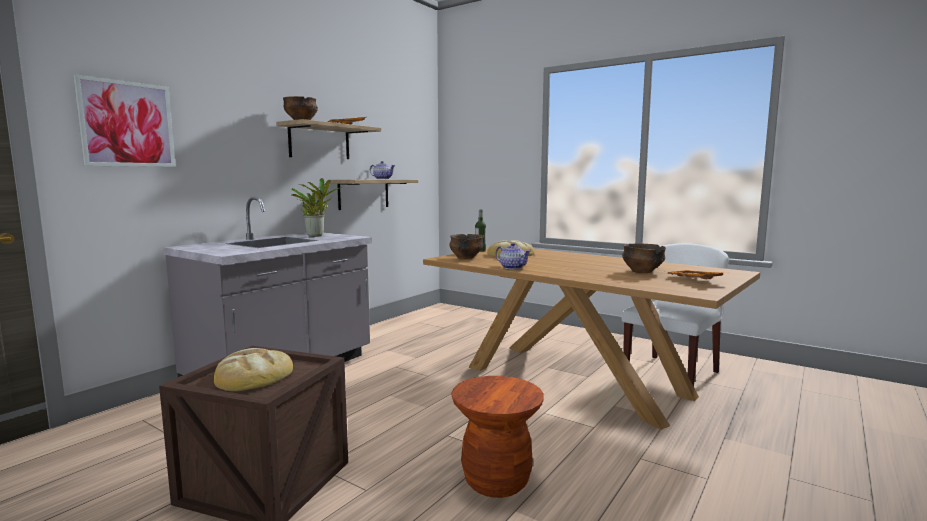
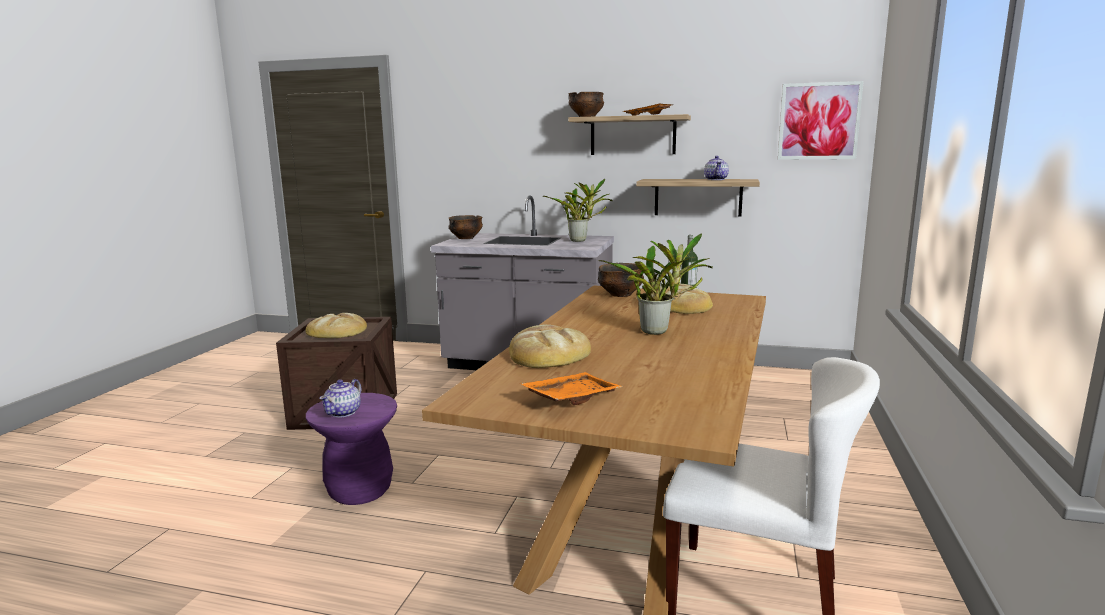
camera: 70 degrees right, 5 degrees up
picture [73,75,176,167] -> picture moved to [778,81,864,160]
brown stool [451,376,544,498] -> purple stool [306,393,397,505]
teapot [495,243,531,269] -> teapot moved to [319,379,361,418]
bowl [622,243,666,273] -> bowl moved to [449,215,483,239]
none -> bread [509,324,591,368]
none -> potted plant [599,233,713,335]

